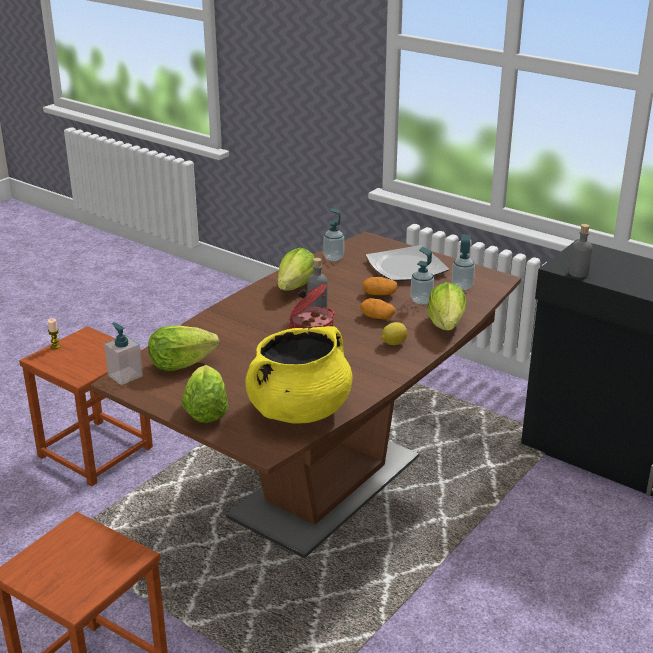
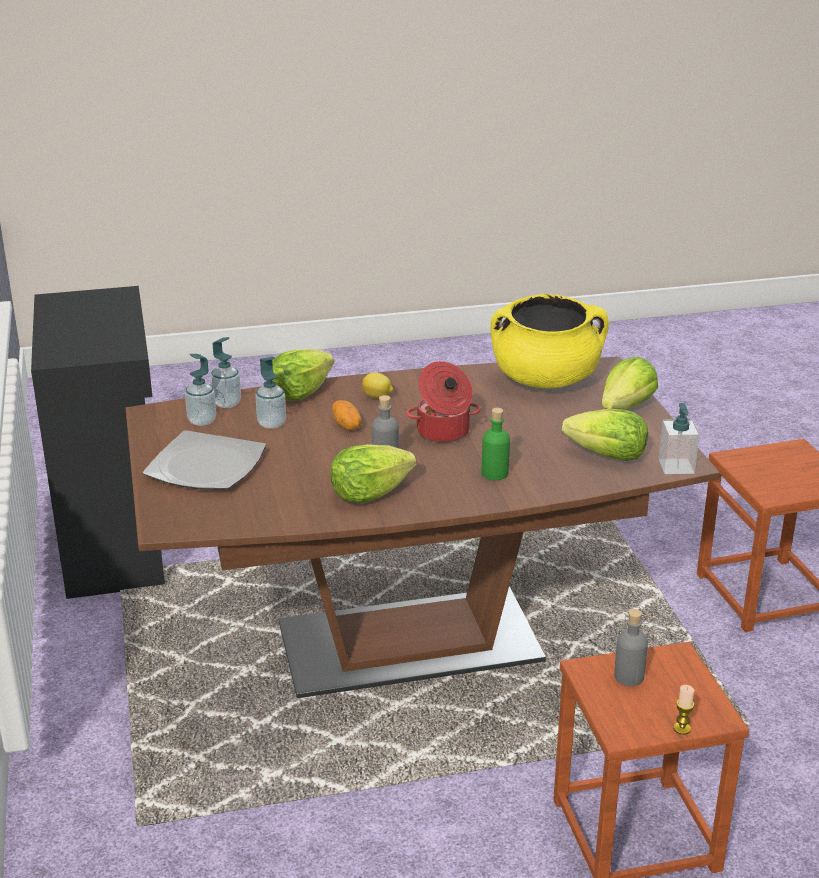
camera: 140 degrees left, 0 degrees up
soap dispenser [323,208,344,261] -> soap dispenser moved to [211,337,241,408]
potato [362,277,397,295] -> none
grey bottle [569,224,593,278] -> grey bottle moved to [614,609,648,686]
none -> green bottle [482,408,510,480]

